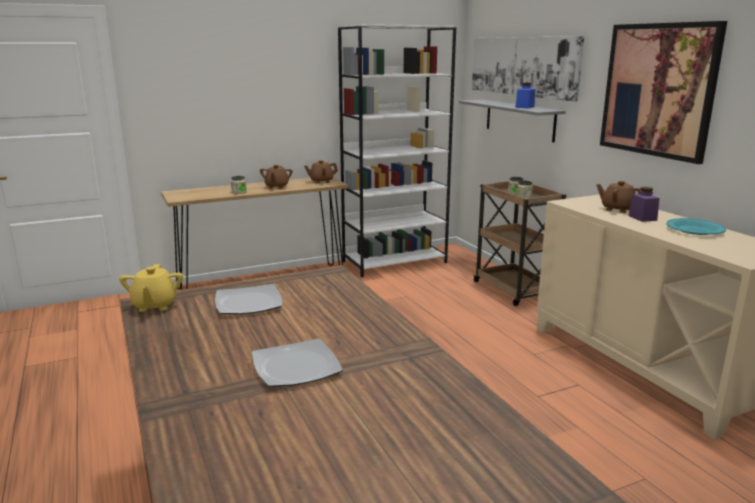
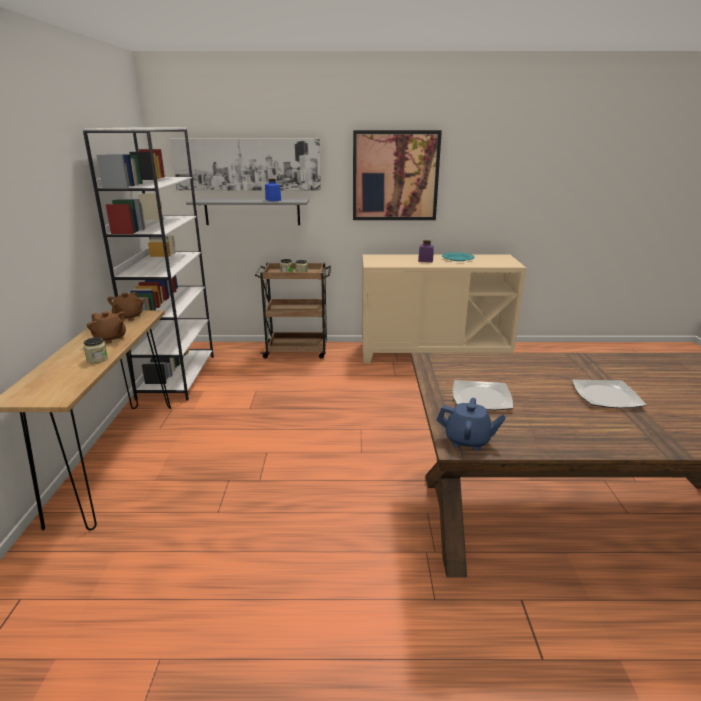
camera: 65 degrees left, 5 degrees up
yellow teapot [119,264,183,312] -> blue teapot [437,398,506,450]
brown teapot [597,181,641,213] -> none

